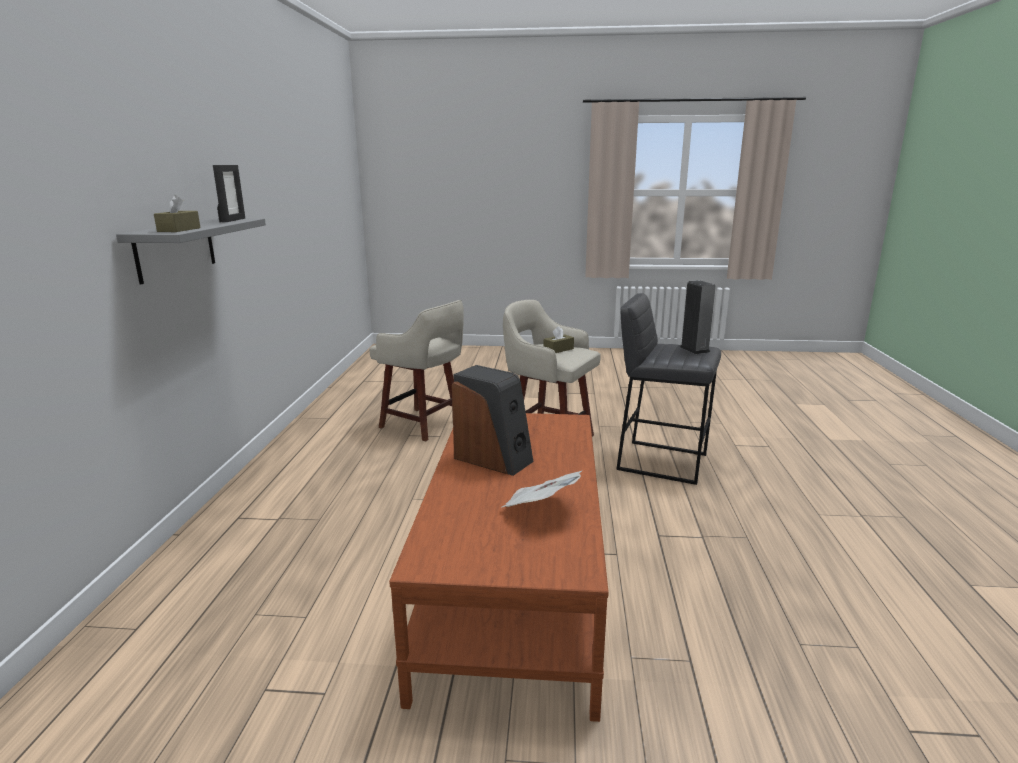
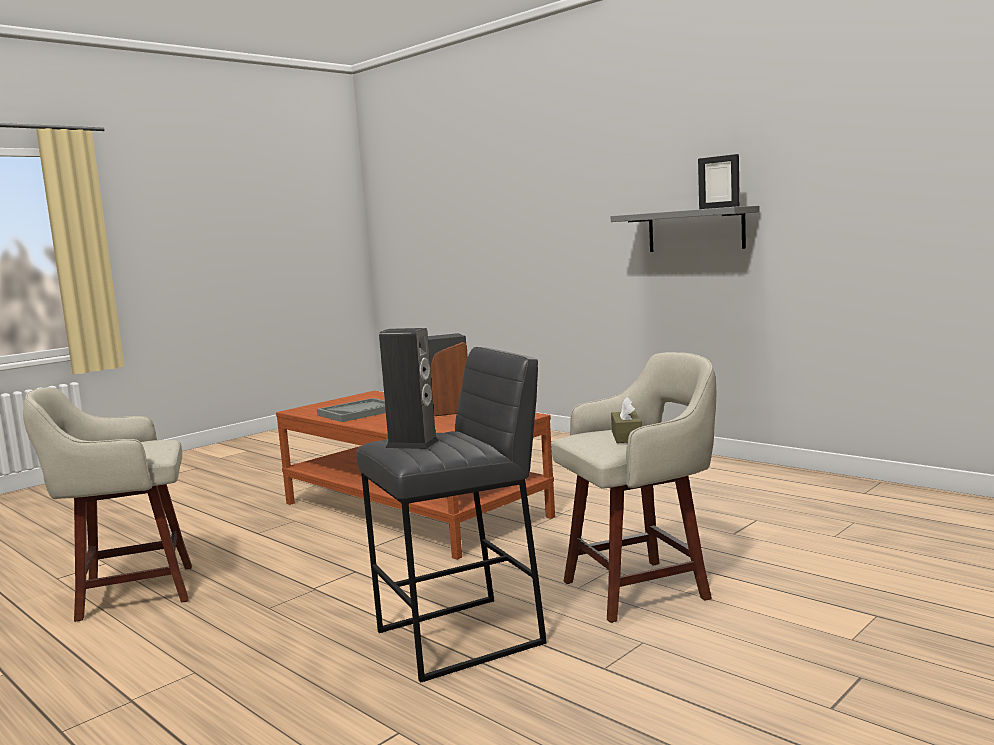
camera: 130 degrees right, 10 degrees down
brown tissue box [154,195,200,232] -> none
beige stool [370,300,464,441] -> beige stool moved to [23,387,192,622]
newspaper [501,471,582,508] -> grey tray [317,398,386,422]

